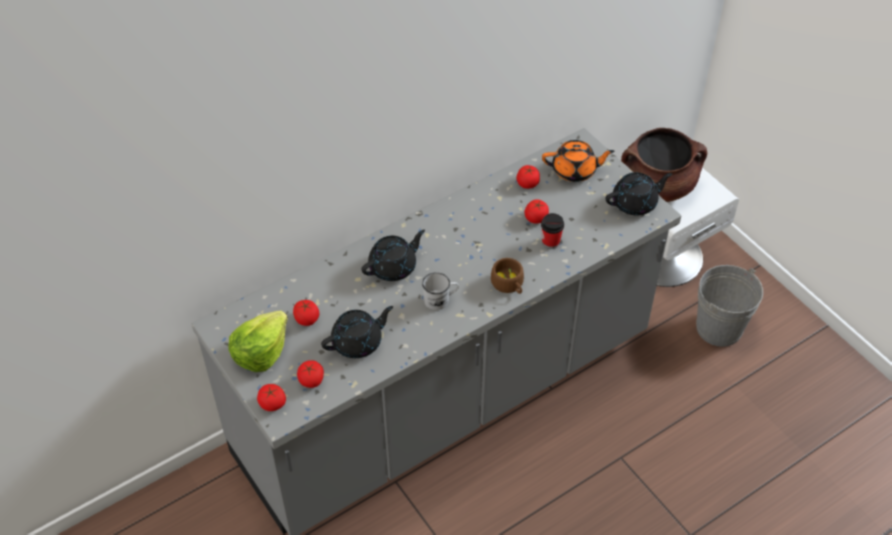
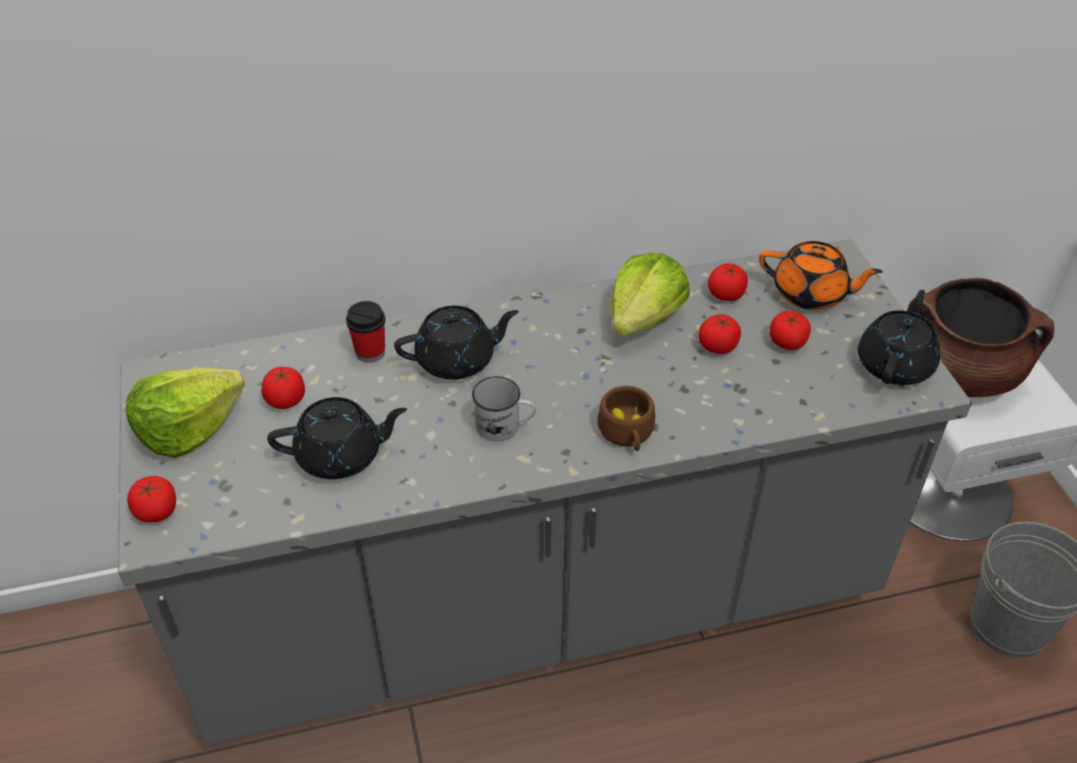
camera: 20 degrees right, 5 degrees down
tomato [297,360,324,388] -> tomato moved to [770,311,811,350]
cup [541,213,564,249] -> cup moved to [346,301,385,363]
black teapot [606,172,672,215] -> black teapot turned 60 degrees counterclockwise [858,290,940,385]
none -> lettuce [610,253,690,336]

